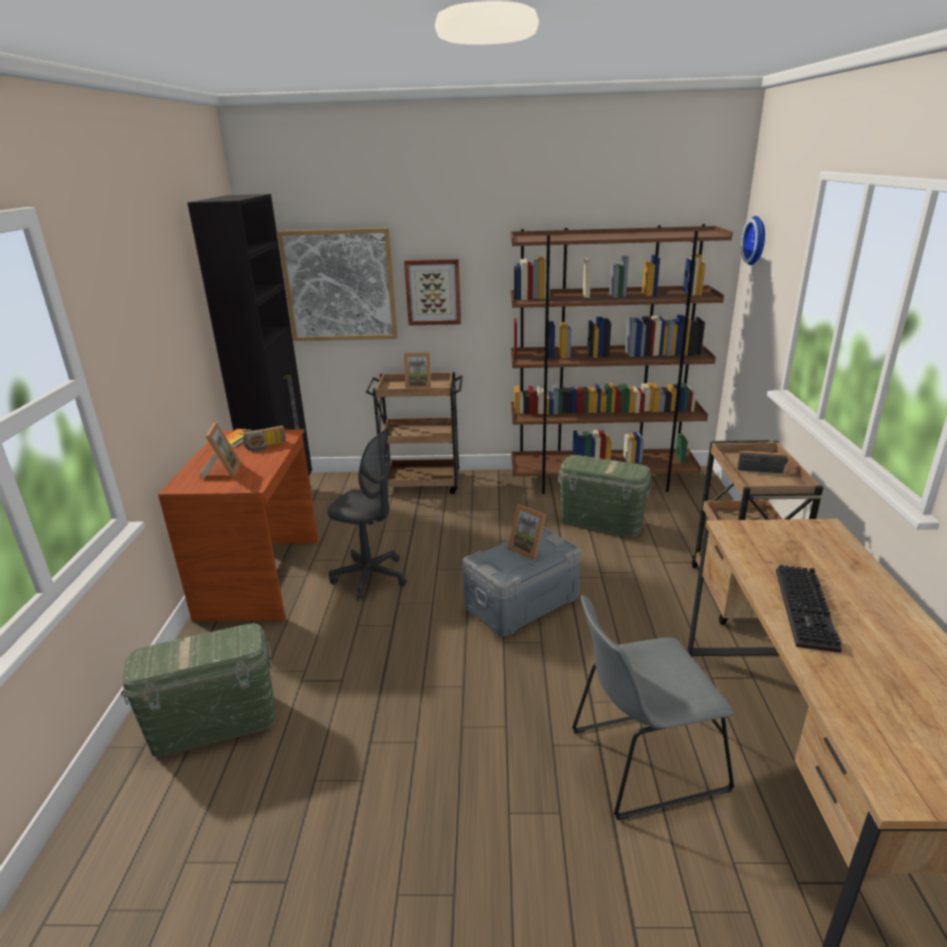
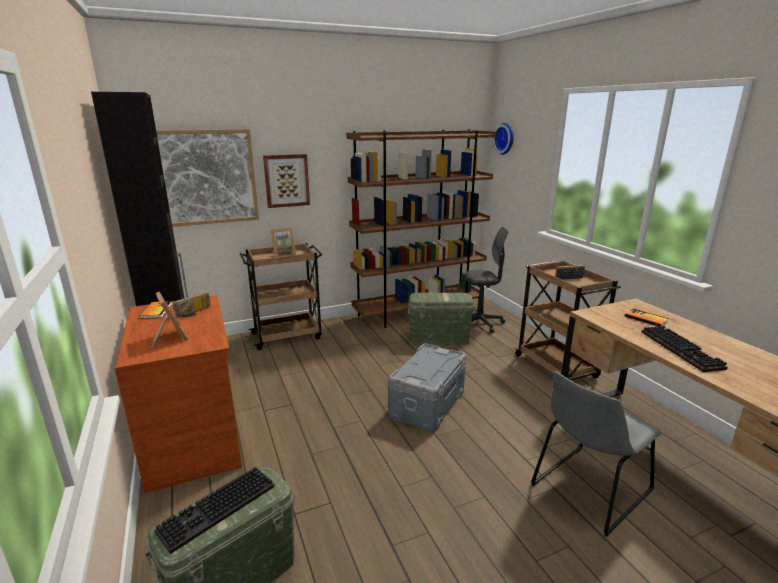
camera: 25 degrees left, 5 degrees down
grey office chair [328,427,407,601] -> grey office chair moved to [465,227,509,333]
picture frame [508,504,546,561] -> none
none -> keyboard [154,467,275,554]
none -> book [625,309,669,327]

